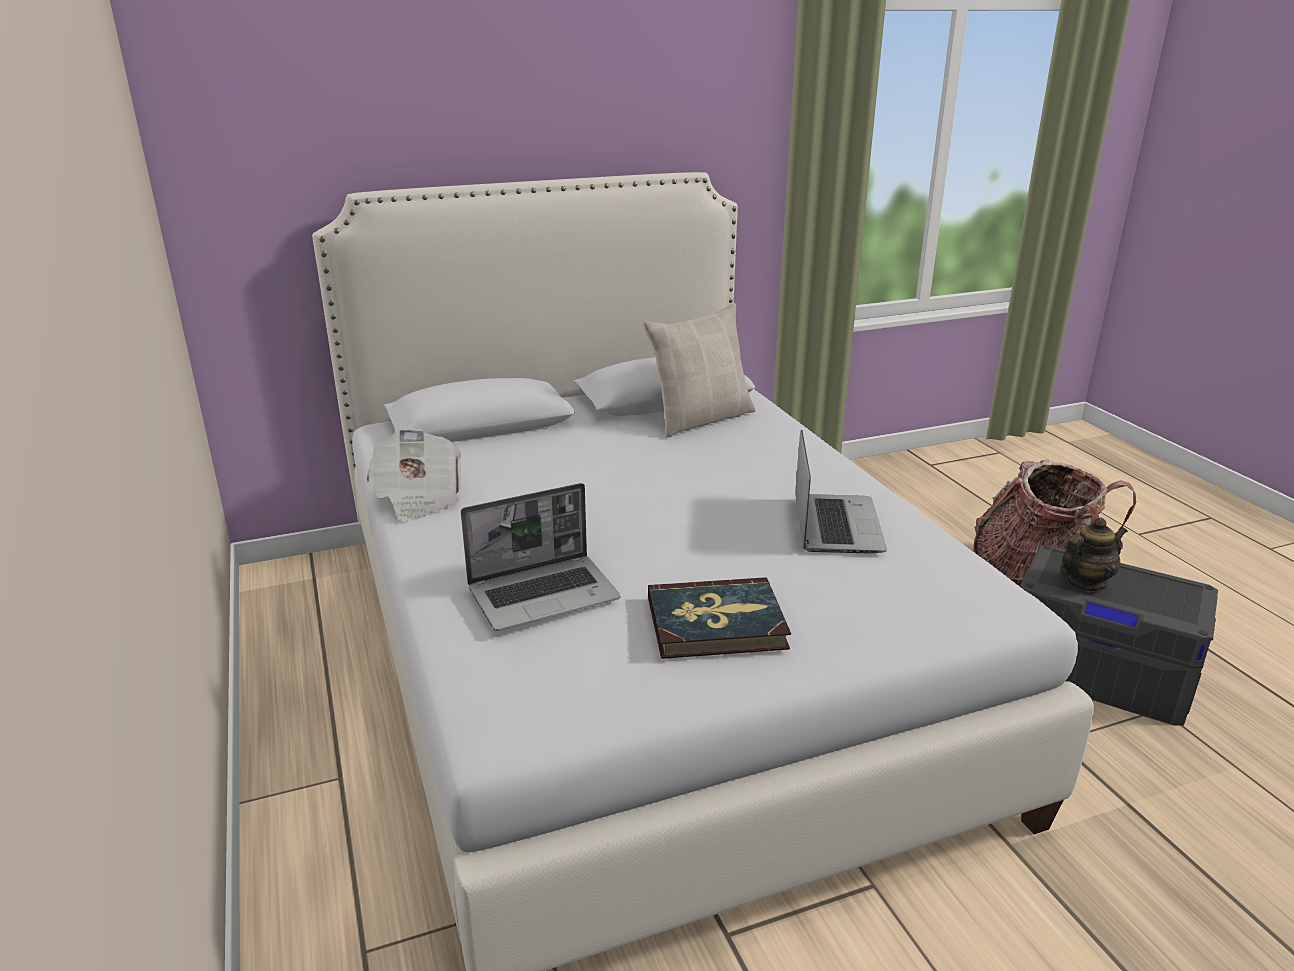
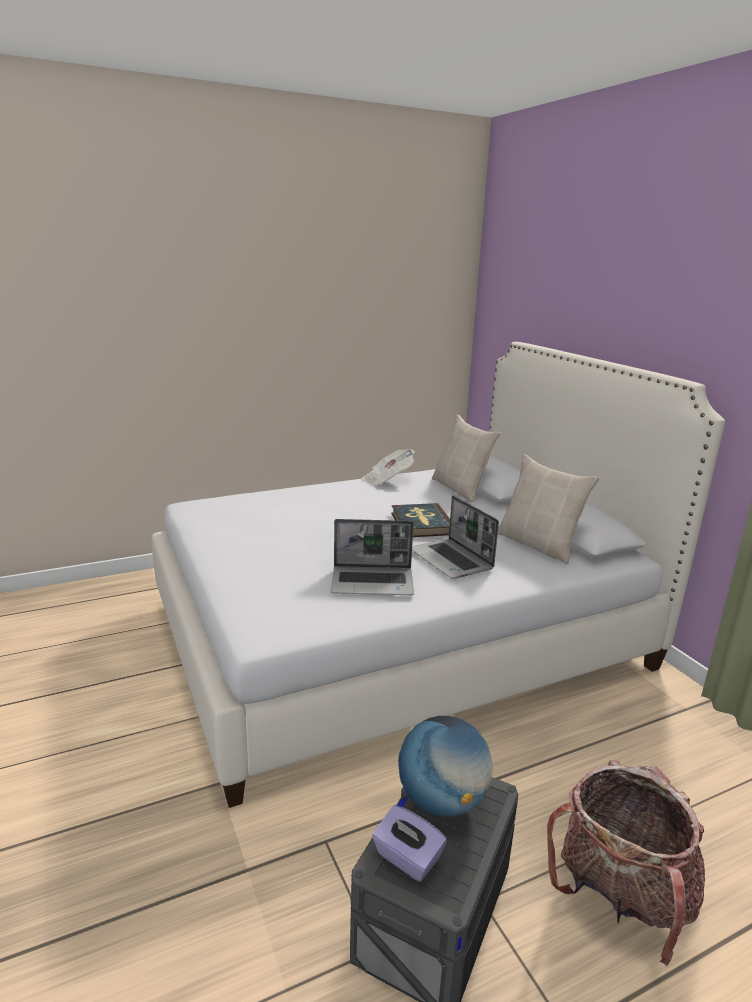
camera: 85 degrees right, 5 degrees down
laptop [461,483,620,631] -> laptop moved to [412,496,499,579]
book [648,577,791,659] -> book moved to [391,503,450,537]
teapot [1060,518,1128,591] -> globe [398,716,493,817]
none -> purple tissue box [372,805,447,882]
none -> beige pillow [432,415,501,502]

